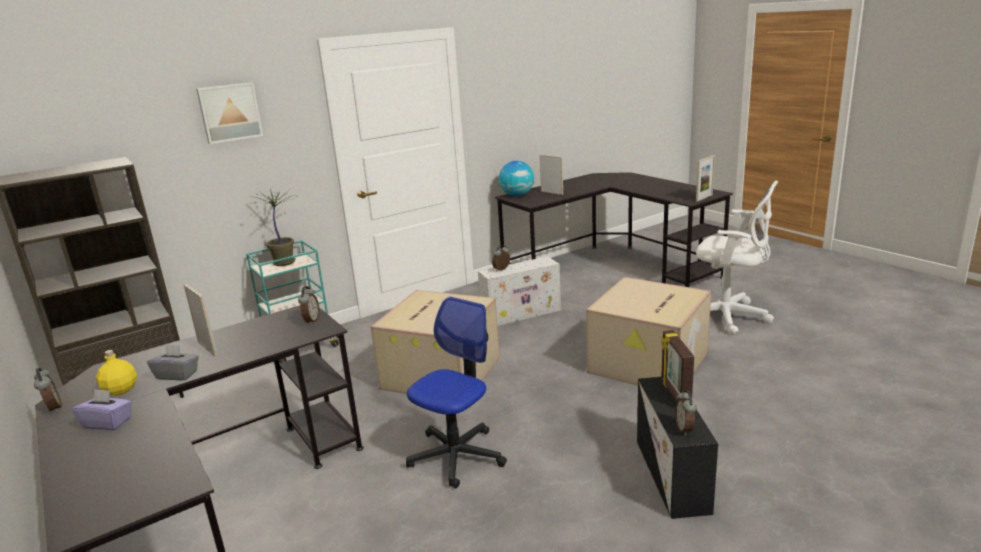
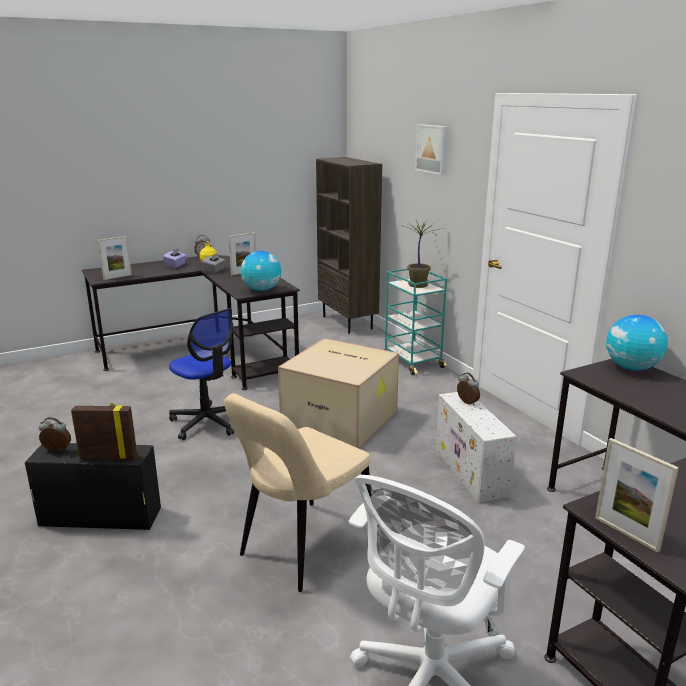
camera: 95 degrees right, 0 degrees up
alarm clock [298,286,320,325] -> globe [241,251,281,291]
picture frame [540,155,563,195] -> picture frame moved to [98,236,132,280]
cardboard box [586,277,711,386] -> beige chair [224,393,371,592]

